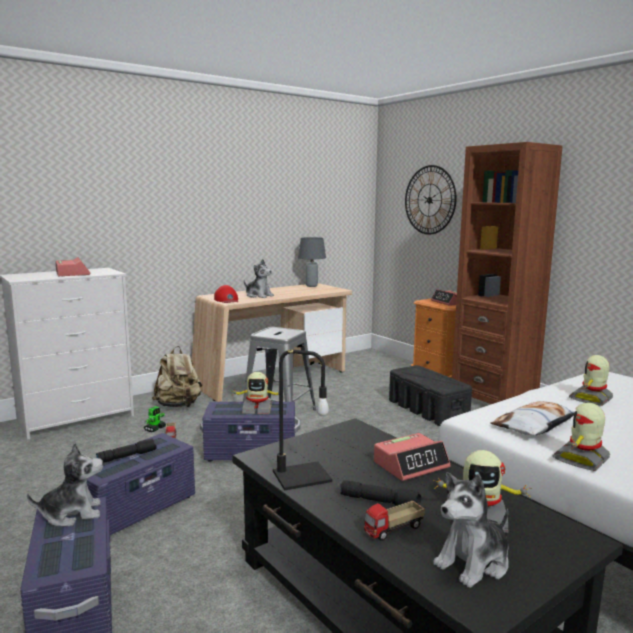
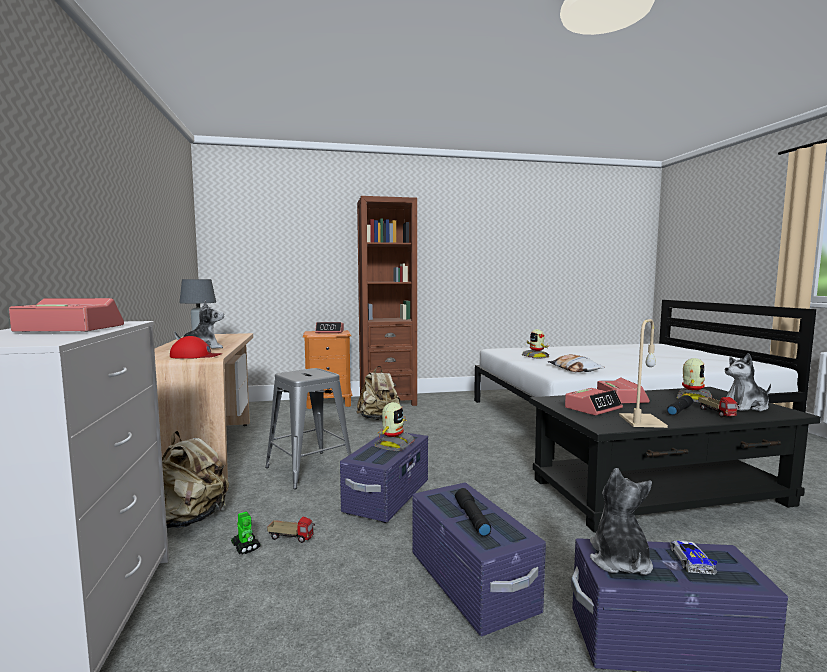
camera: 65 degrees left, 5 degrees down
black table lamp [273,350,332,491] -> beige table lamp [619,319,668,428]
black storage box [389,365,472,426] -> beige backpack [356,366,401,420]
wall clock [405,165,457,235] -> none
plush toy [433,472,509,588] -> plush toy turned 90 degrees clockwise [725,353,771,411]
toy robot [552,403,610,471] -> none
none -> alarm clock [565,388,623,415]
none -> toy car [670,541,717,575]

